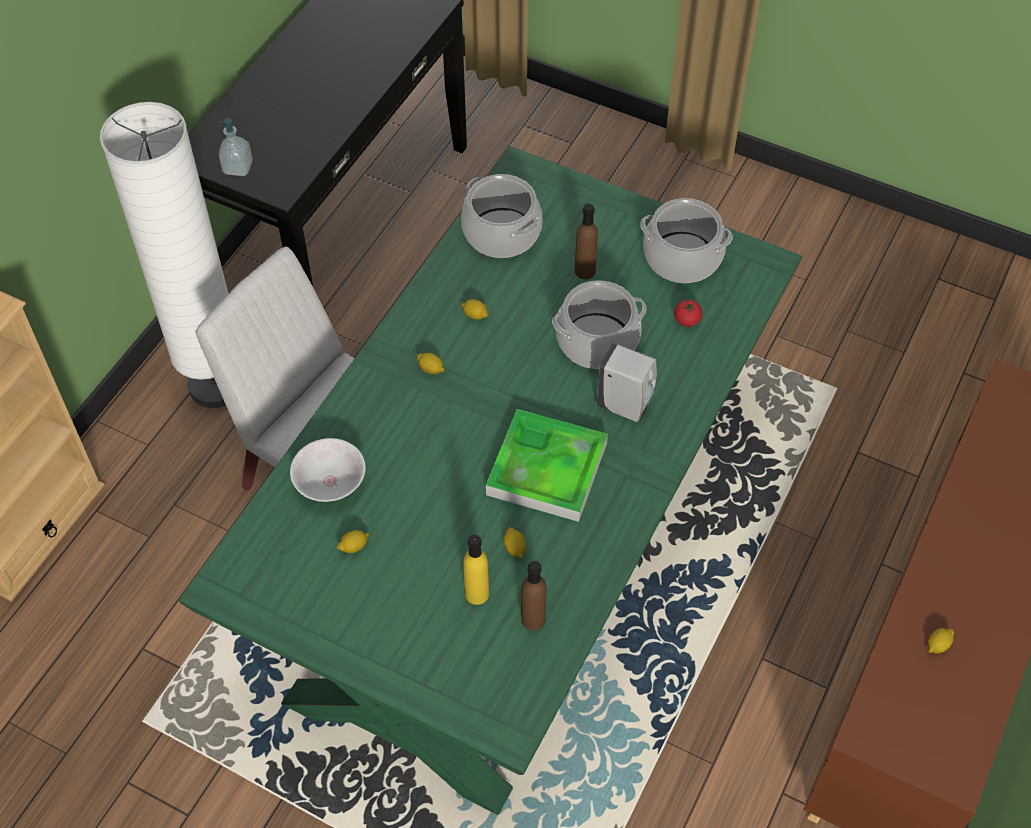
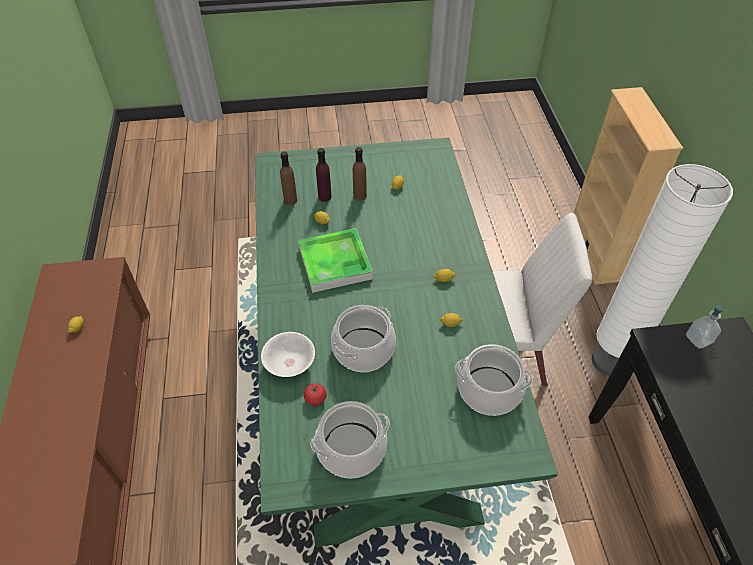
camera: 145 degrees right, 5 degrees down
white bowl [290,438,366,502] -> white bowl moved to [261,332,315,377]
yellow bottle [463,535,489,605] -> purple bottle [316,148,331,202]
brown bottle [575,204,598,279] -> brown bottle moved to [353,147,367,201]
white soap dispenser [596,343,657,422] -> none

